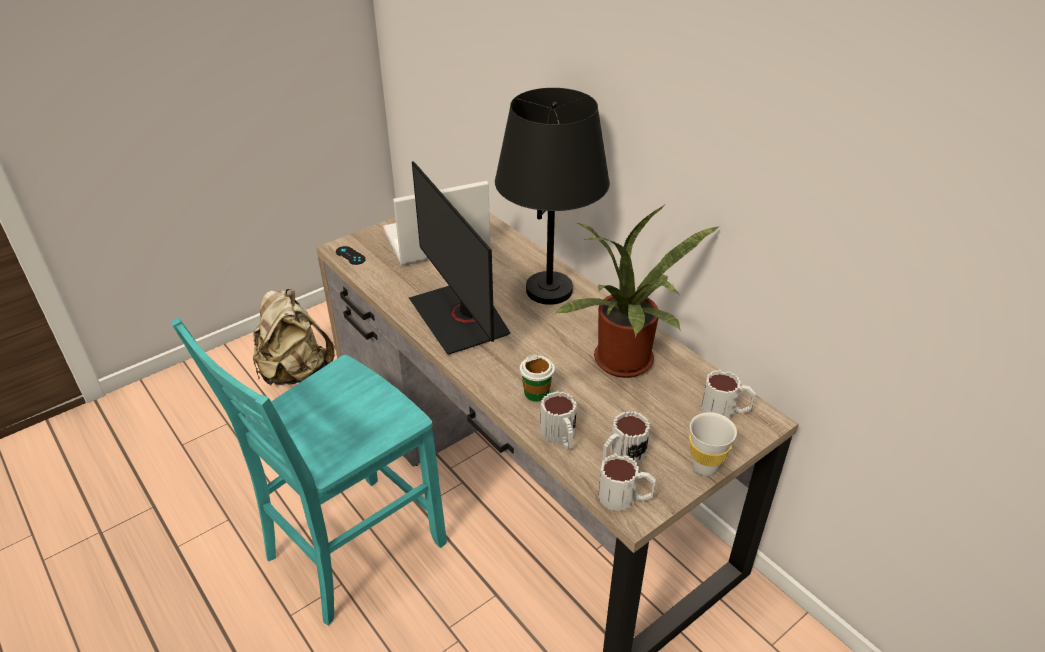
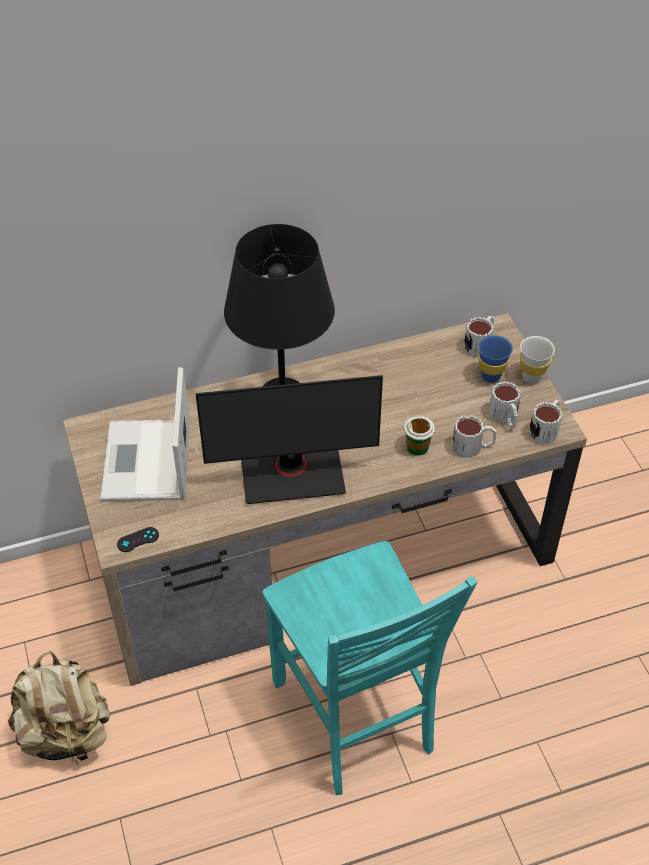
camera: 70 degrees left, 10 degrees up
potted plant [554,204,718,378] -> none
none -> blue cup [478,335,513,383]

